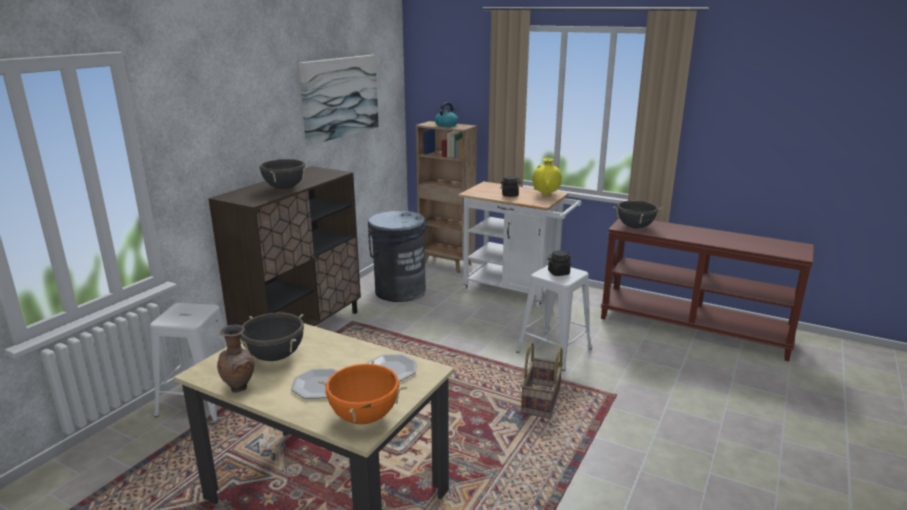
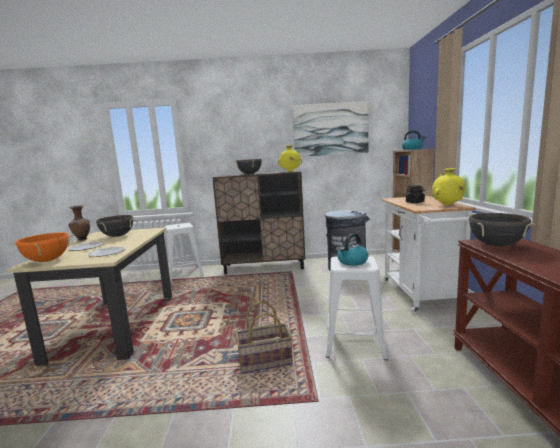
camera: 60 degrees right, 10 degrees down
black jar [548,251,571,276] -> kettle [337,233,368,266]
none -> yellow vase [278,145,302,172]

